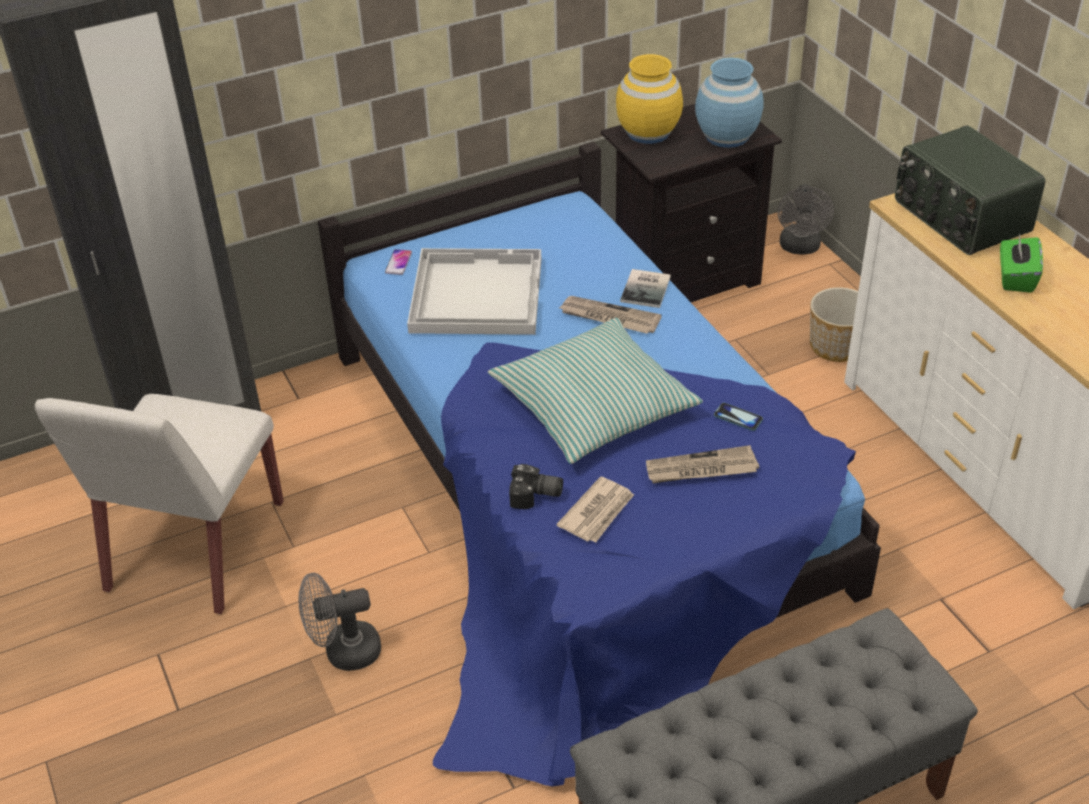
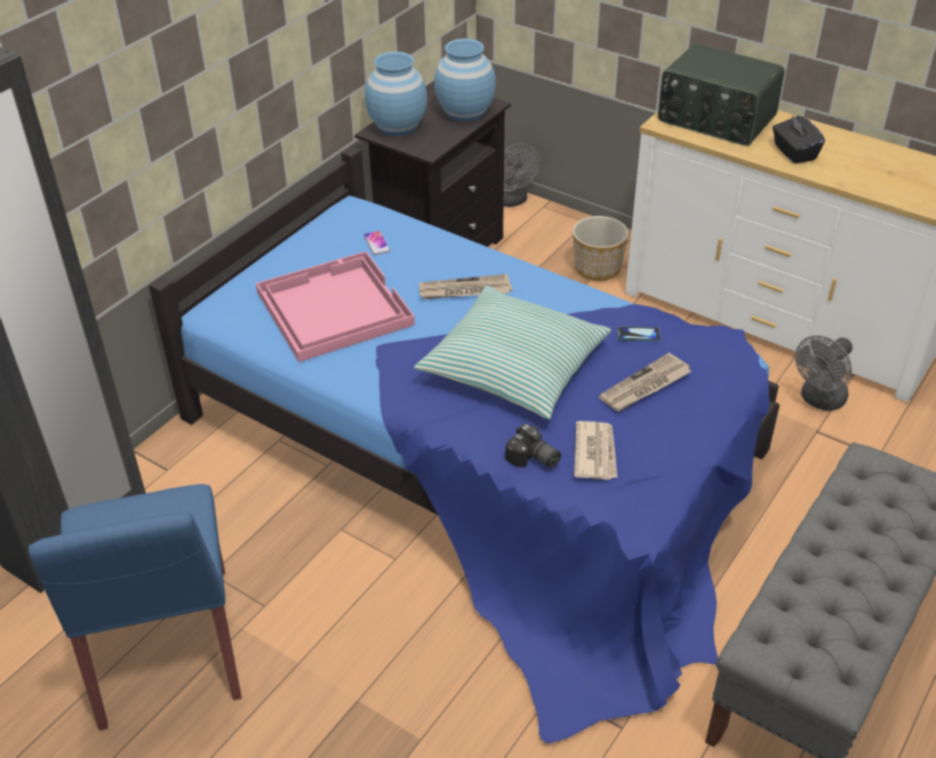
camera: 30 degrees left, 0 degrees up
white chair [35,394,284,614] -> blue chair [28,484,241,730]
grey fan [299,573,381,671] -> grey fan moved to [795,335,853,411]
phone [385,249,412,275] -> phone moved to [364,231,390,255]
white tray [407,248,542,335] -> pink tray [256,251,415,362]
camera [509,464,563,509] -> camera turned 60 degrees clockwise [505,424,561,468]
yellow vase [616,54,683,144] -> blue vase [365,51,427,136]
book [620,269,671,308] -> none
green tissue box [1000,234,1043,293] -> black tissue box [773,115,825,164]

